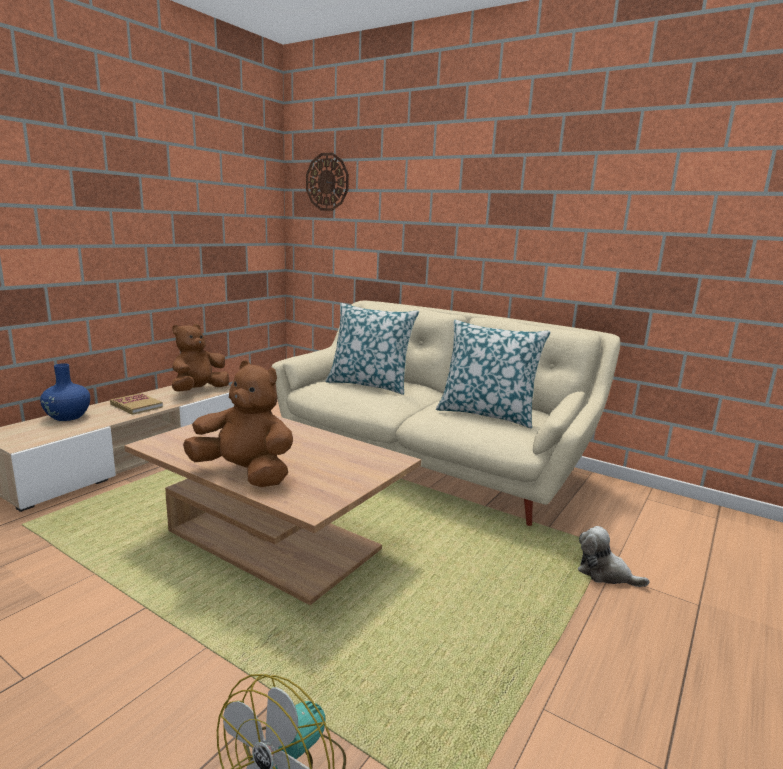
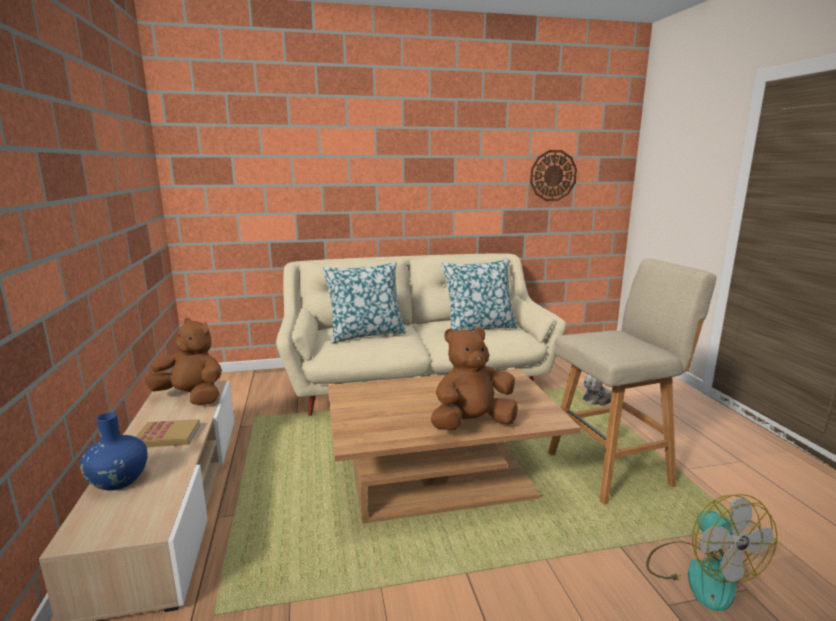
camera: 45 degrees left, 0 degrees up
brown plush toy [172,324,229,392] -> brown plush toy turned 120 degrees clockwise [145,318,222,405]
wall clock [306,153,349,211] -> wall clock moved to [530,150,577,201]
none -> beige stool [548,259,716,505]

